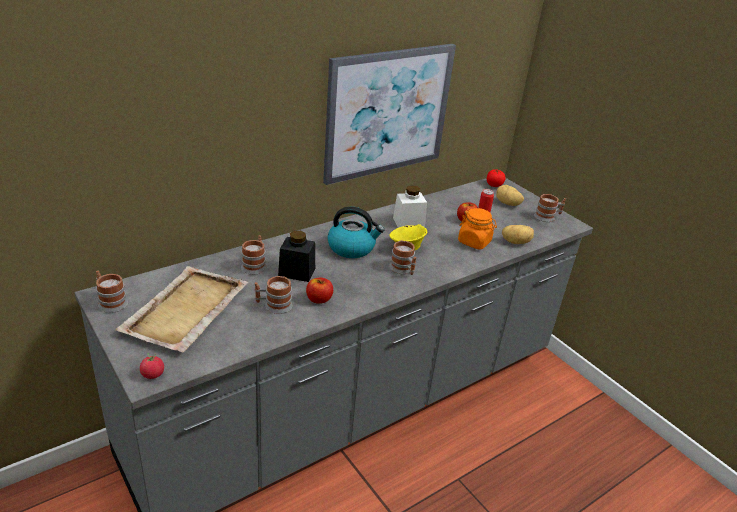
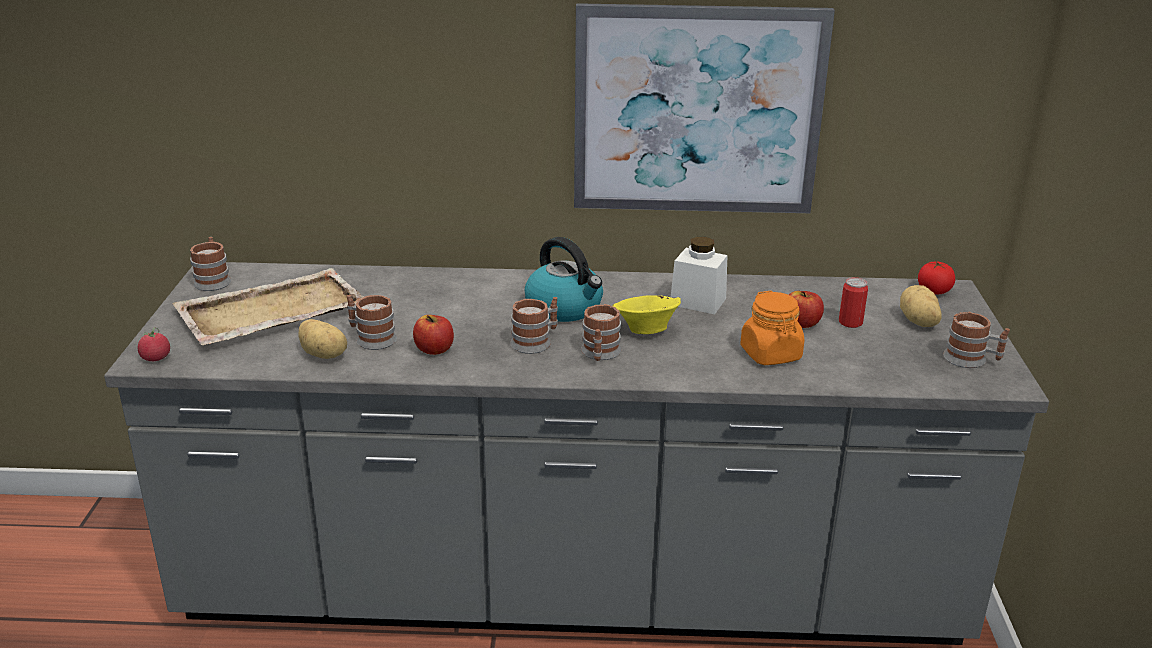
camera: 40 degrees right, 5 degrees down
mug [241,235,266,275] -> mug moved to [510,297,558,354]
black jar [278,231,315,282] -> none
potato [502,225,534,244] -> potato moved to [298,319,347,359]

